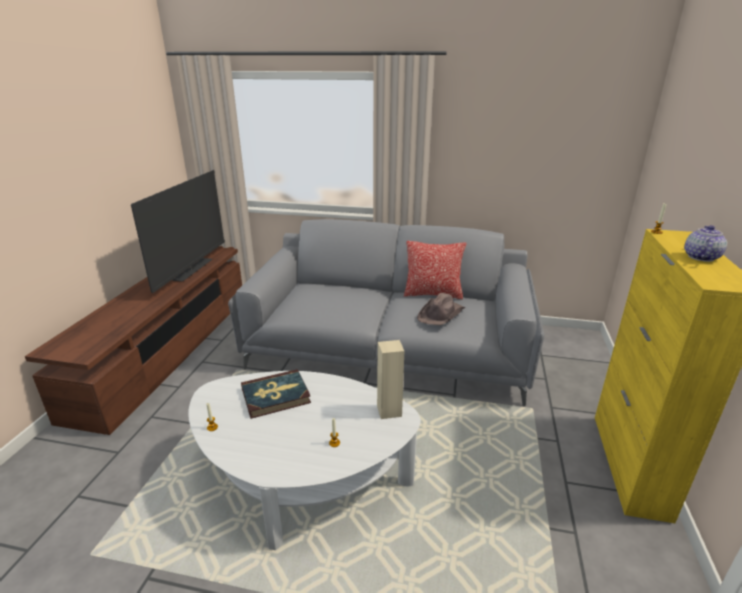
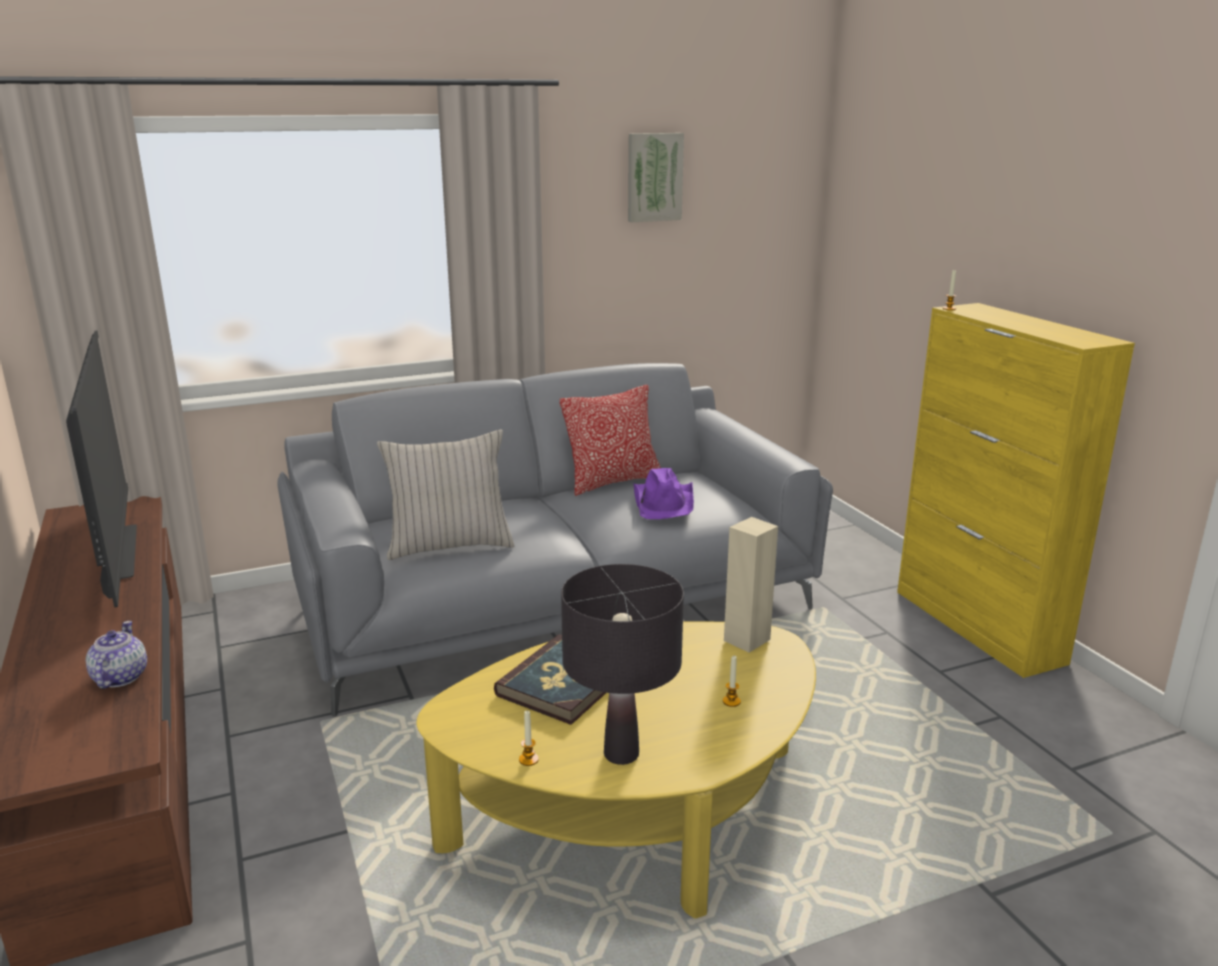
camera: 35 degrees left, 5 degrees down
white coffee table [188,371,421,550] -> yellow coffee table [416,621,816,919]
brown hat [417,293,465,325] -> purple hat [633,468,694,519]
teapot [684,225,727,262] -> teapot moved to [86,621,147,689]
none -> beige pillow [377,430,514,560]
none -> black table lamp [561,564,684,765]
none -> picture [628,133,684,222]

